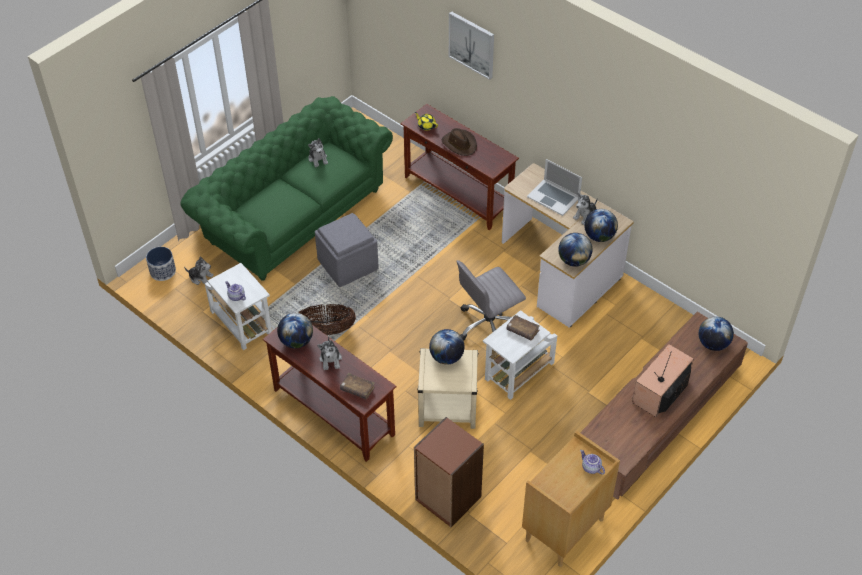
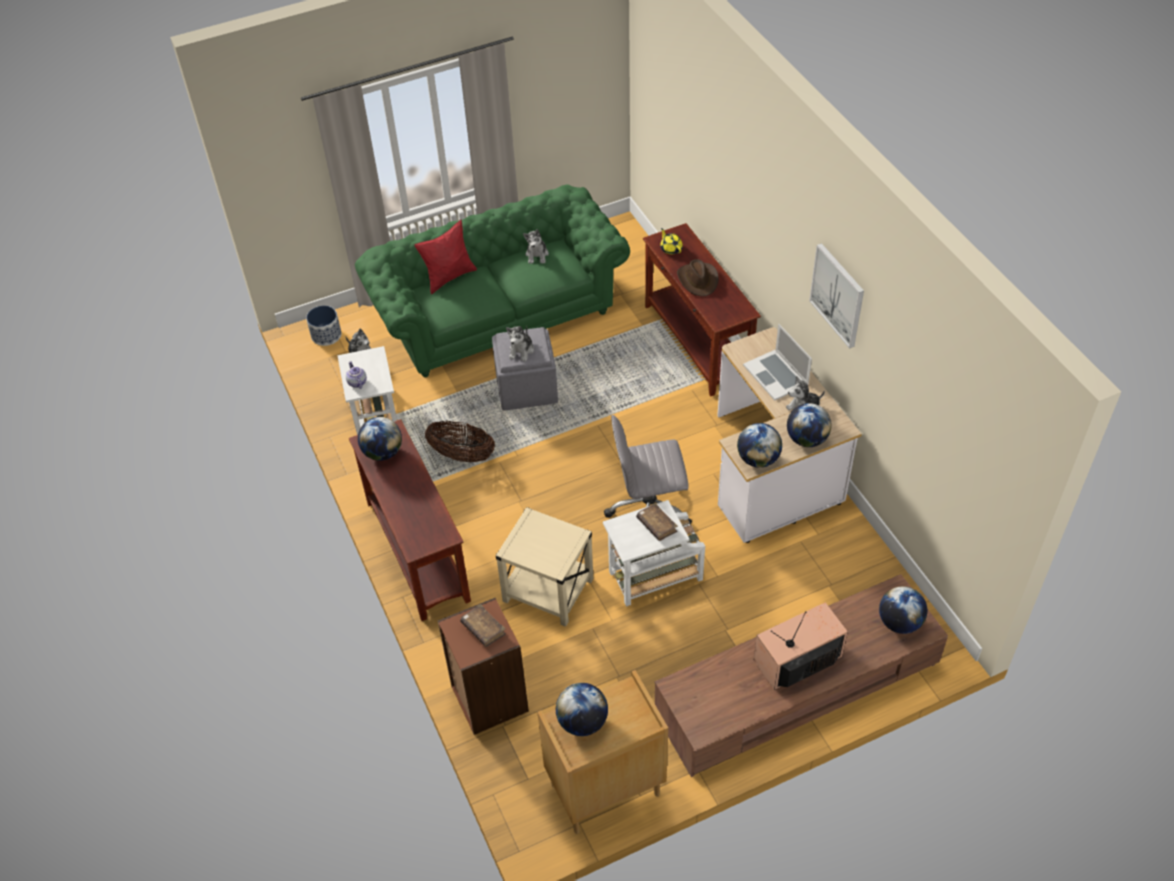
camera: 25 degrees right, 0 degrees up
plush toy [317,337,342,370] -> plush toy moved to [506,326,534,362]
brown book [340,373,375,399] -> brown book moved to [460,604,506,647]
globe [429,329,465,364] -> globe moved to [556,683,608,736]
picture [449,11,494,80] -> picture moved to [809,243,864,349]
teapot [580,450,605,475] -> none
none -> red pillow [415,220,477,294]

